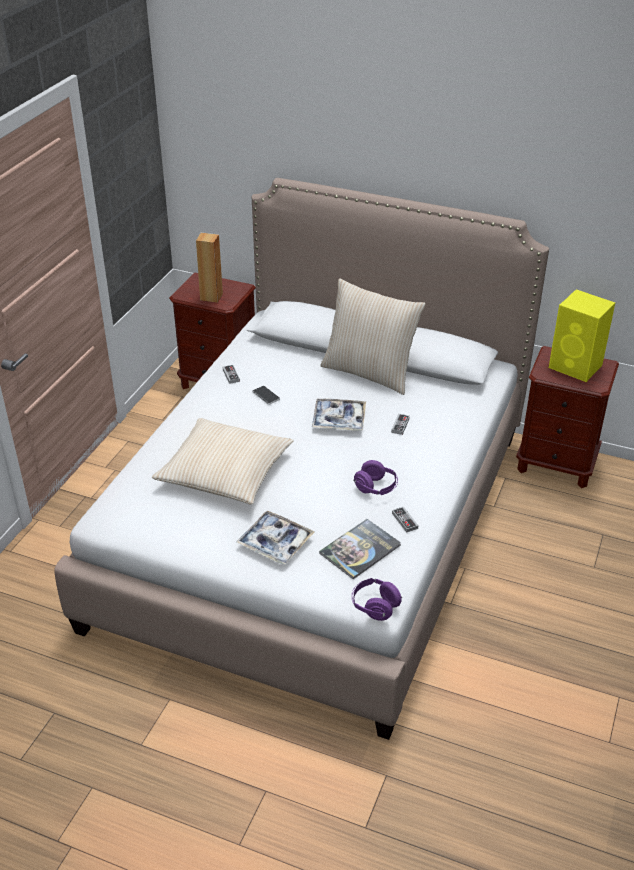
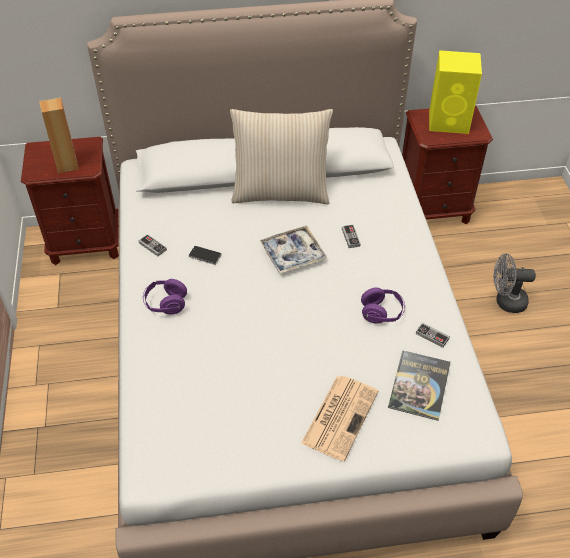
camera: 30 degrees left, 10 degrees up
beige pillow [152,418,294,505] -> none
tray [236,511,314,565] -> newspaper [301,376,378,461]
purple headphones [352,578,402,621] -> purple headphones moved to [143,279,187,314]
none -> grey fan [494,253,536,313]

